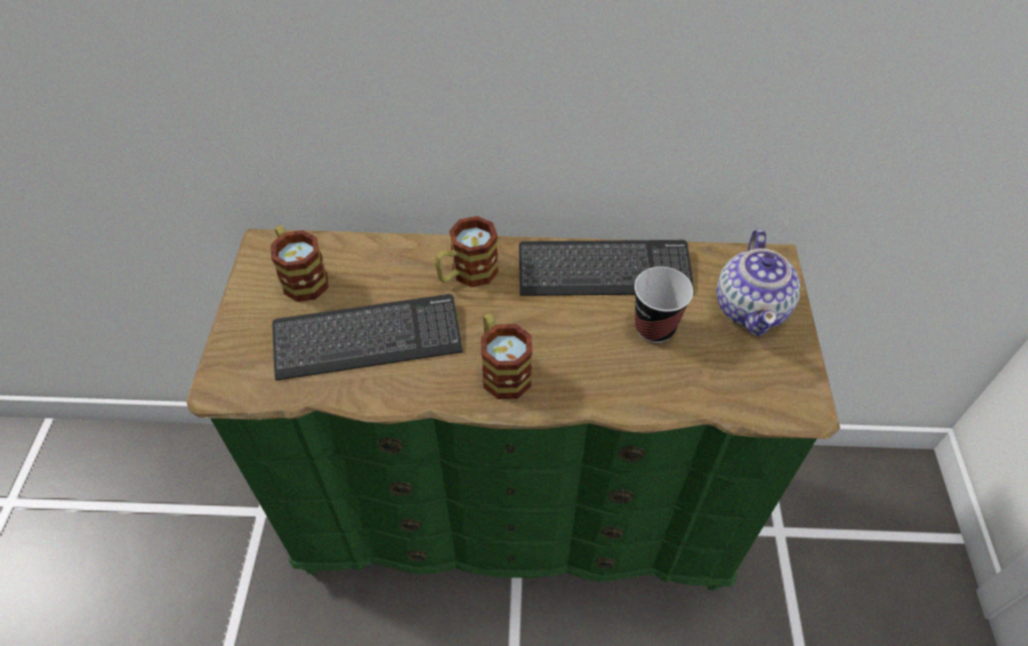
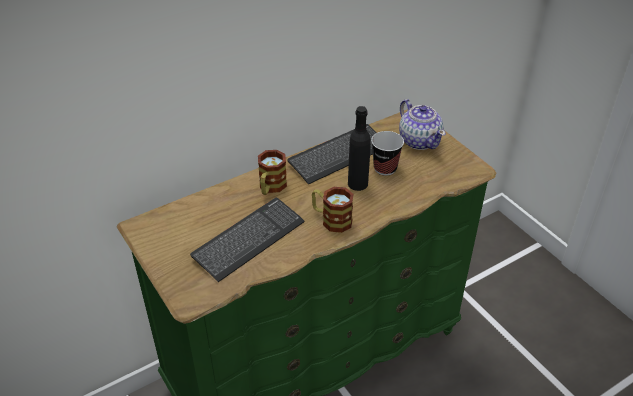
camera: 35 degrees left, 10 degrees down
mug [271,225,328,302] -> none
none -> black bottle [348,106,371,191]

